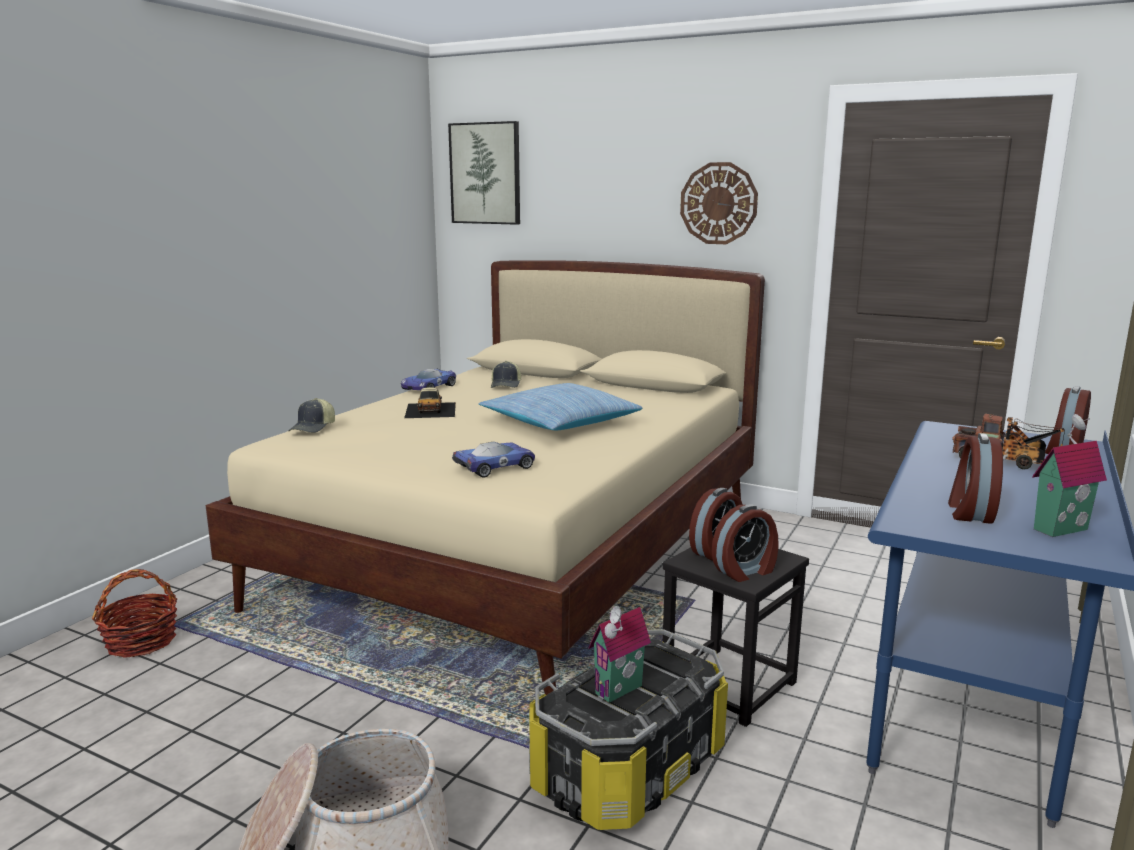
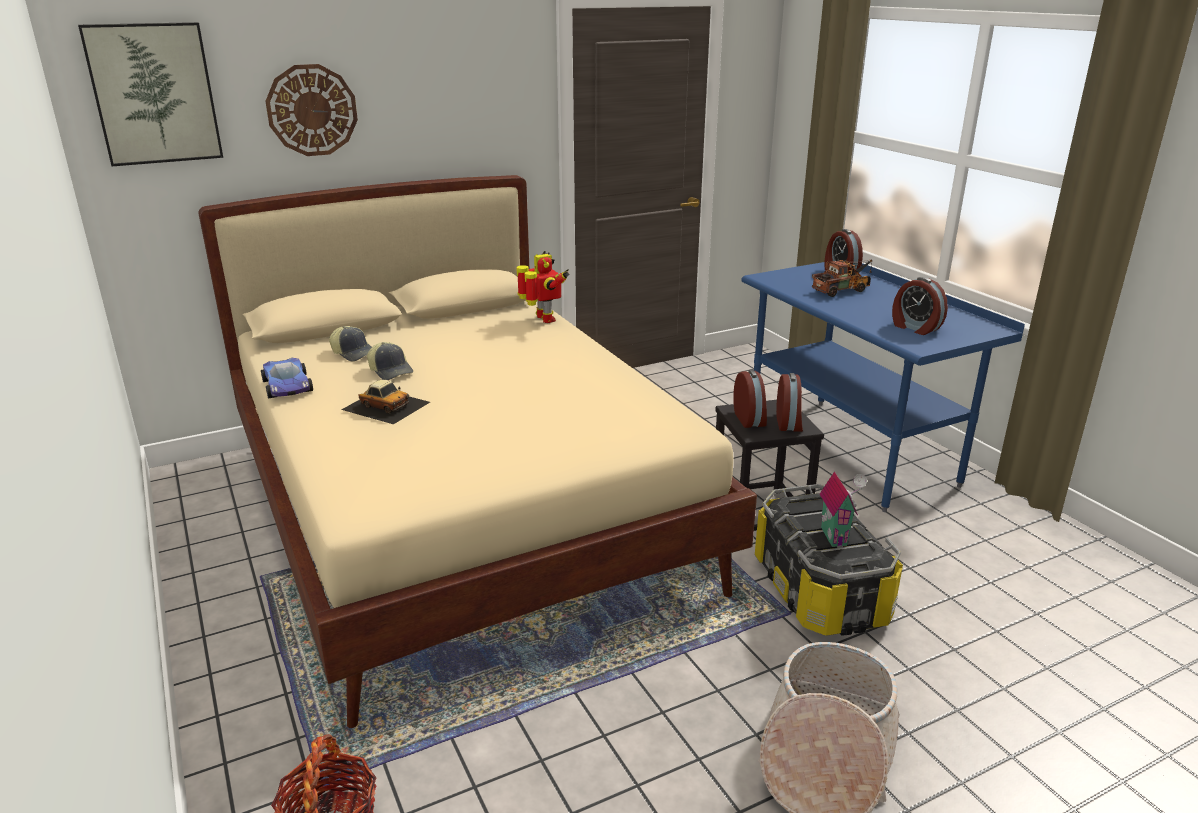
camera: 55 degrees left, 10 degrees up
cap [288,398,335,433] -> cap moved to [367,342,413,380]
toy car [452,442,535,478] -> none
pillow [478,383,643,430] -> none
wall clock [680,162,758,244] -> wall clock moved to [265,64,358,156]
toy house [1032,414,1107,537] -> none
none -> toy robot [516,251,570,323]

